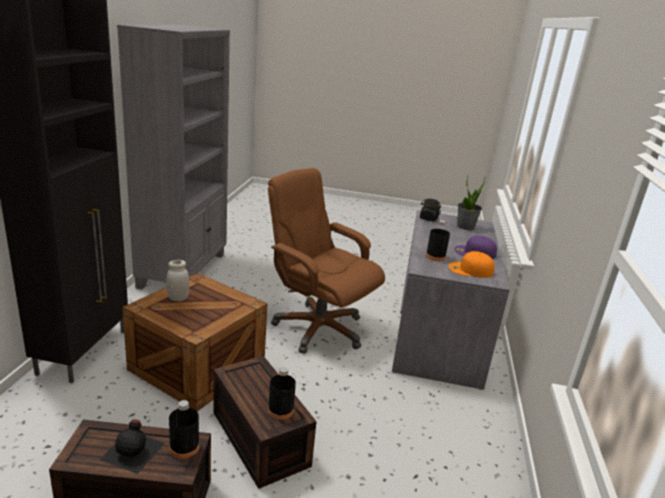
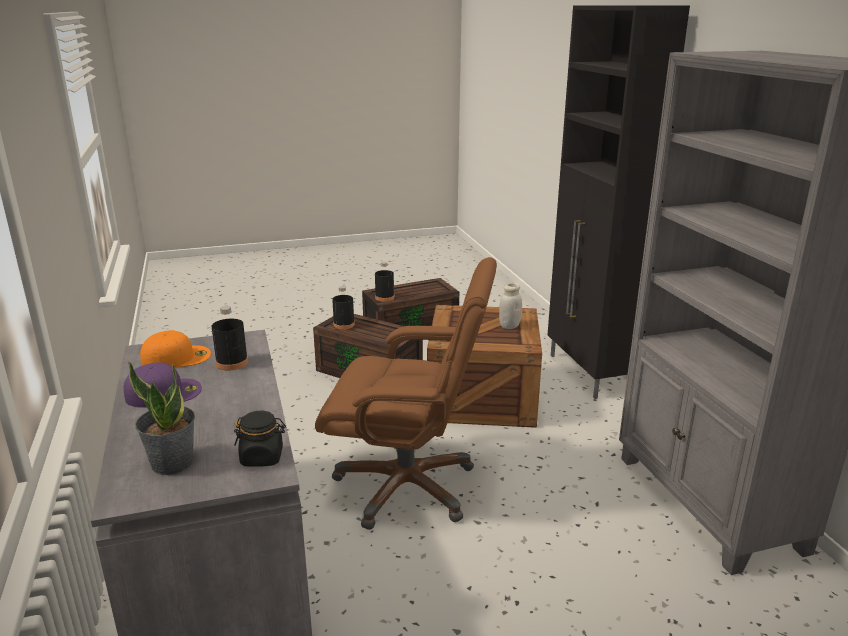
camera: 155 degrees right, 0 degrees up
black bottle [99,420,165,474] -> none

